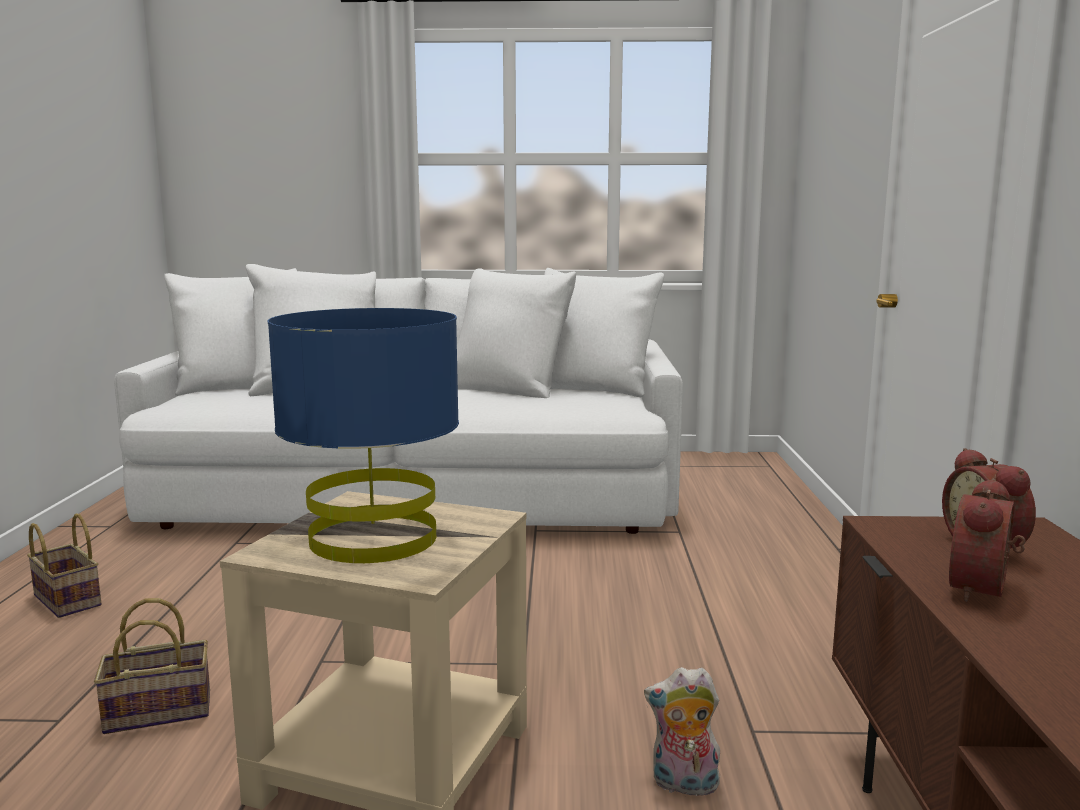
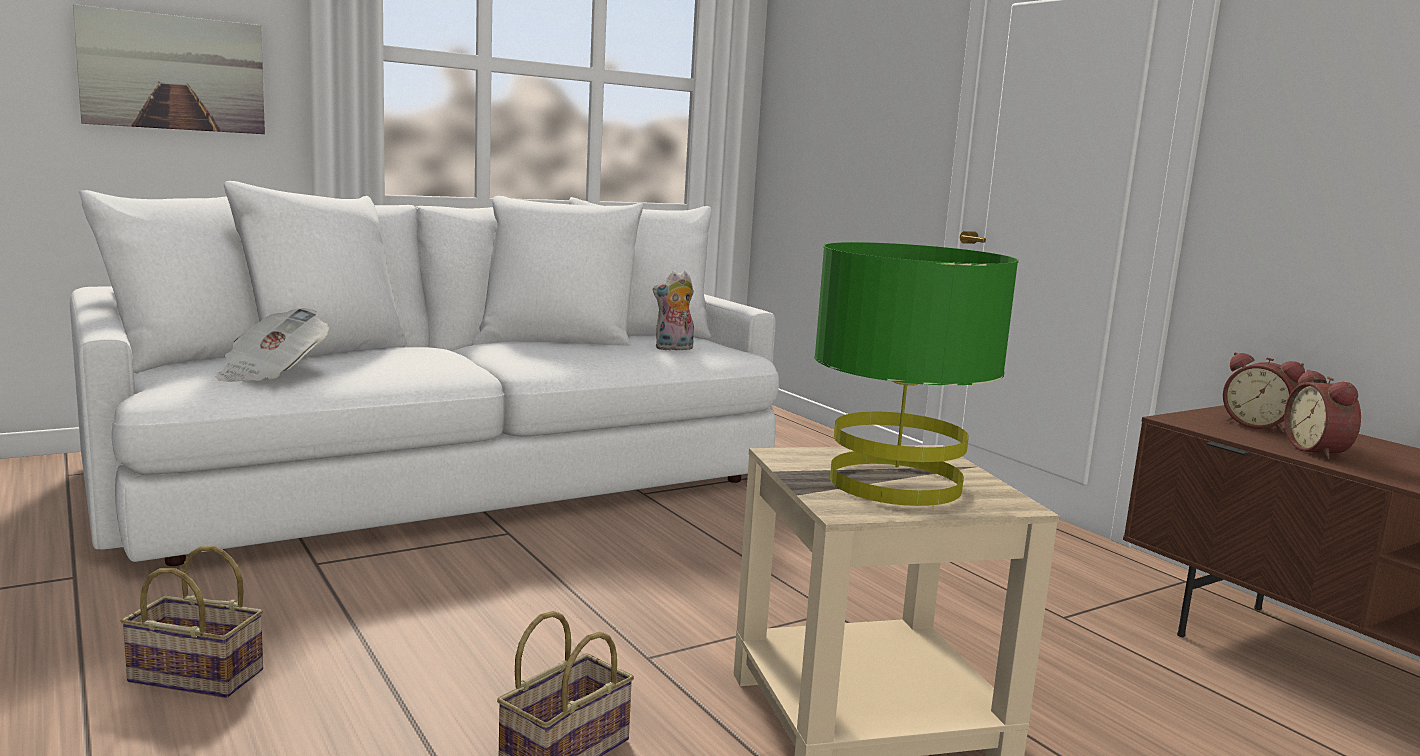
camera: 35 degrees left, 0 degrees up
blue table lamp [267,308,459,563] -> green table lamp [814,242,1019,506]
plush toy [644,667,720,796] -> plush toy moved to [653,271,694,350]
none -> picture [73,4,265,134]
none -> newspaper [216,308,329,382]

